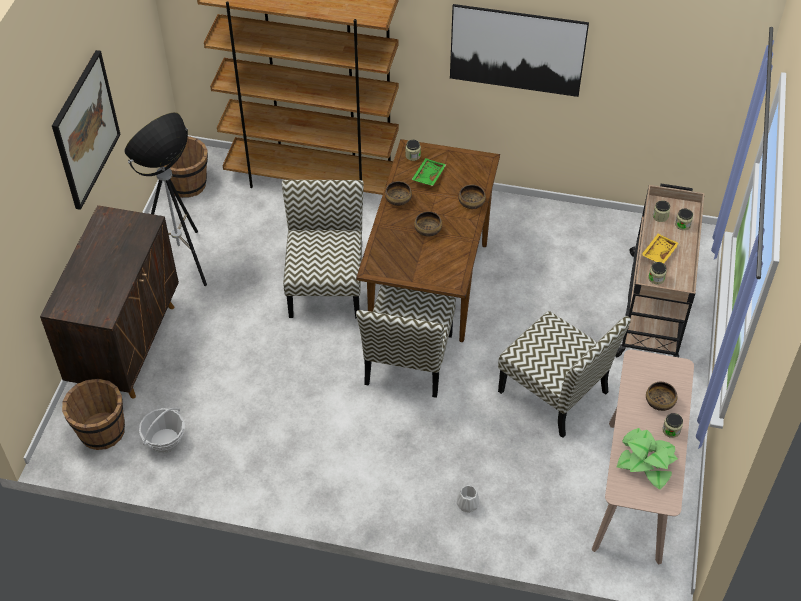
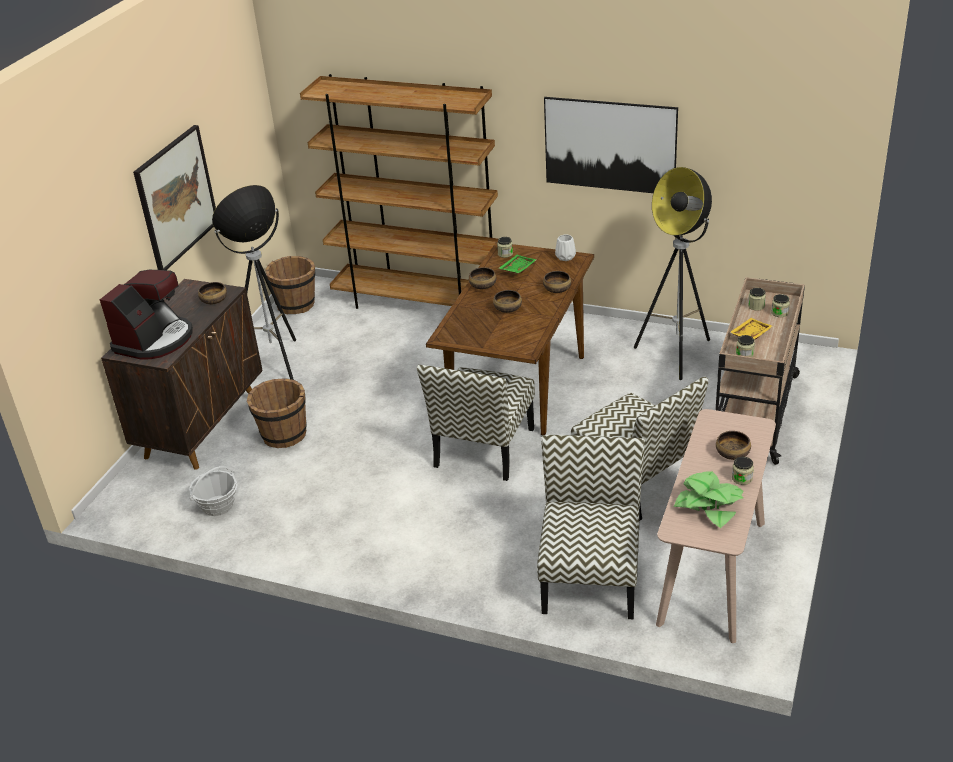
camera: 10 degrees right, 15 degrees down
brown bucket [62,379,125,450] -> brown bucket moved to [247,378,307,448]
chair [282,180,364,318] -> chair moved to [537,435,645,620]
white vase [457,485,479,513] -> white vase moved to [555,234,576,261]
none -> coffee machine [100,270,193,360]
none -> bowl [198,282,227,304]
none -> floor lamp [634,167,712,380]

